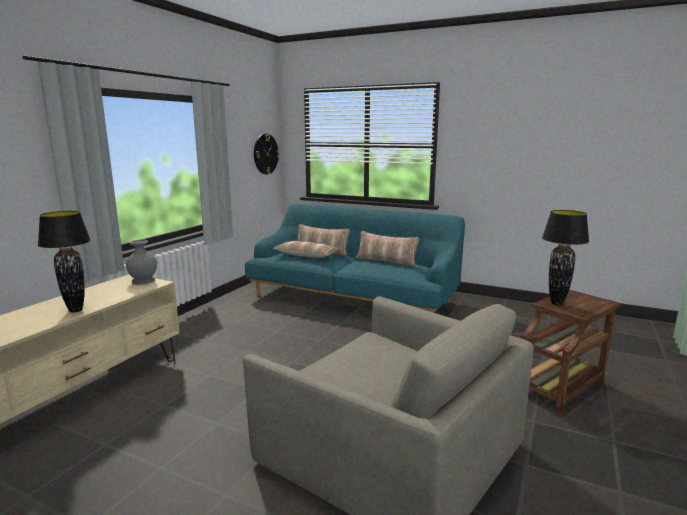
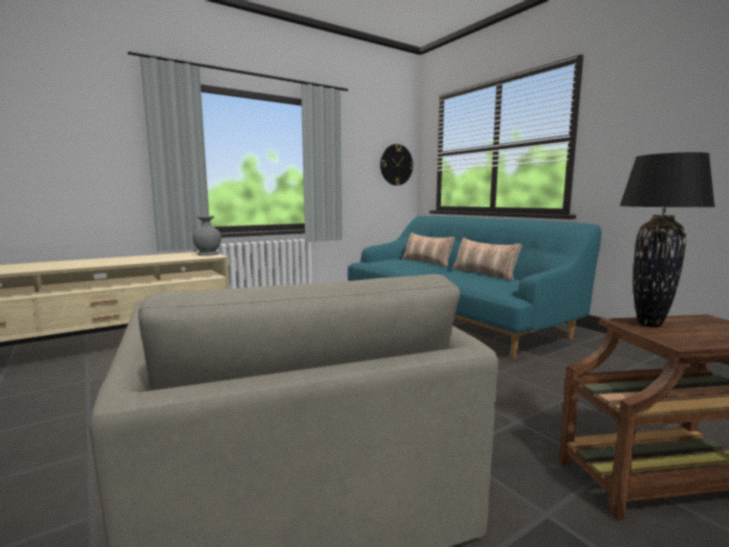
camera: 30 degrees right, 5 degrees down
black table lamp [38,211,91,313] -> none
pillow [273,241,339,258] -> none

